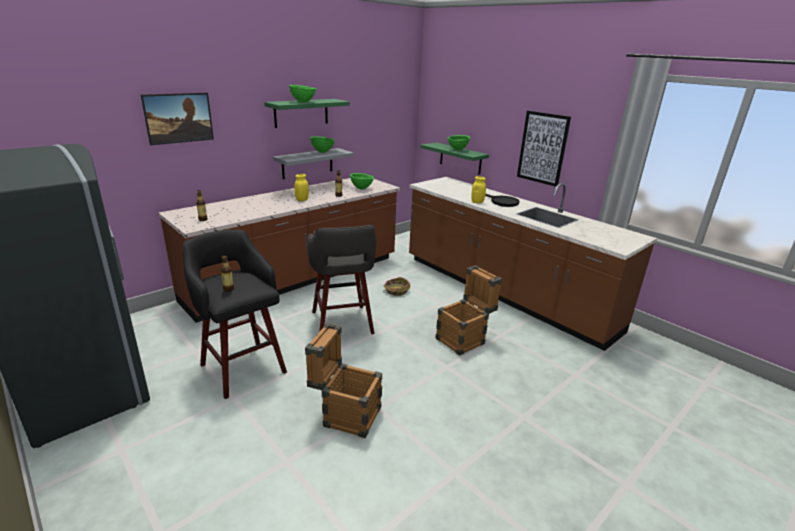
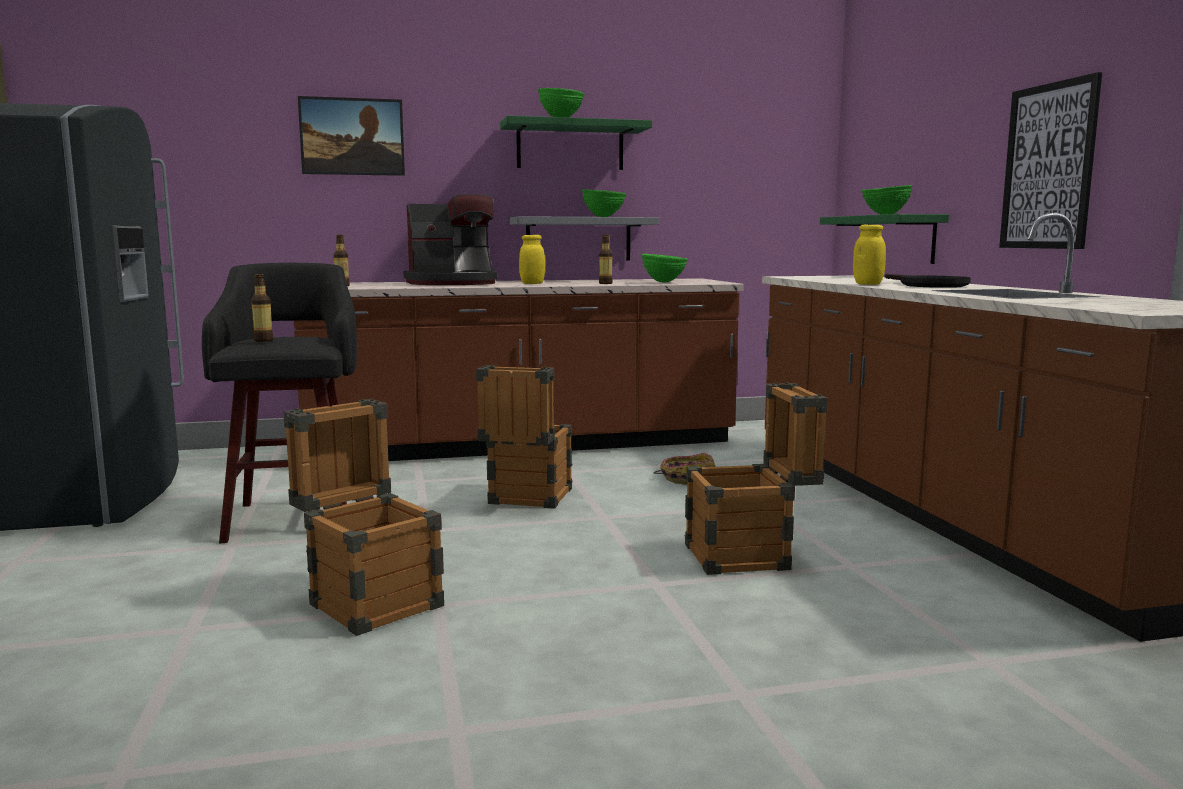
camera: 30 degrees right, 15 degrees down
grey stool [307,225,376,334] -> crate [476,365,572,509]
none -> coffee machine [403,194,498,285]

